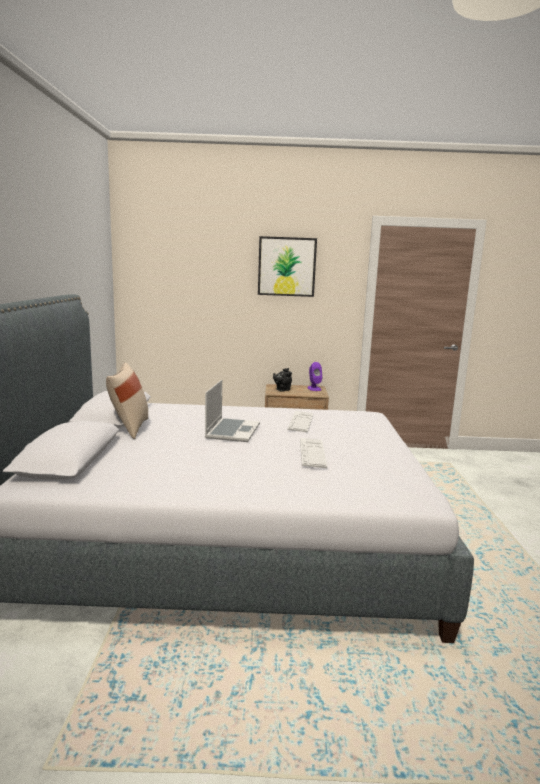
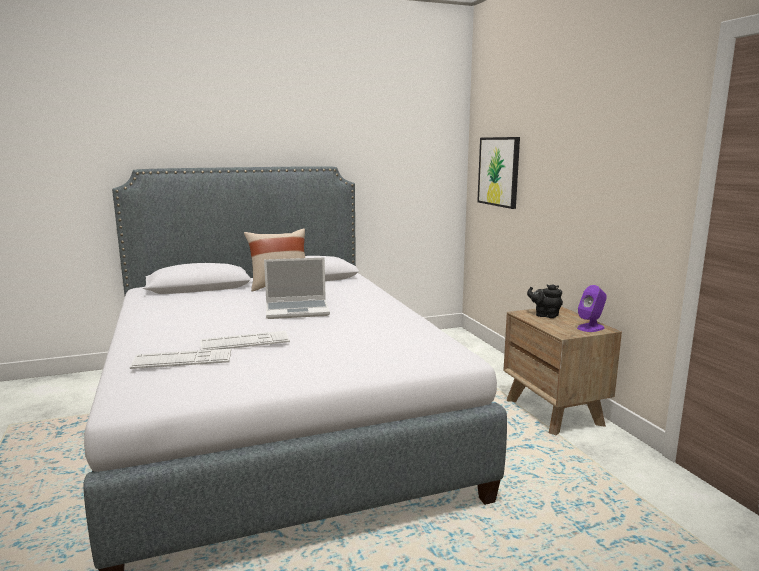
camera: 70 degrees right, 0 degrees up
picture [258,236,317,297] -> picture moved to [477,137,520,209]
keyboard [287,411,314,433] -> keyboard moved to [130,349,231,369]

